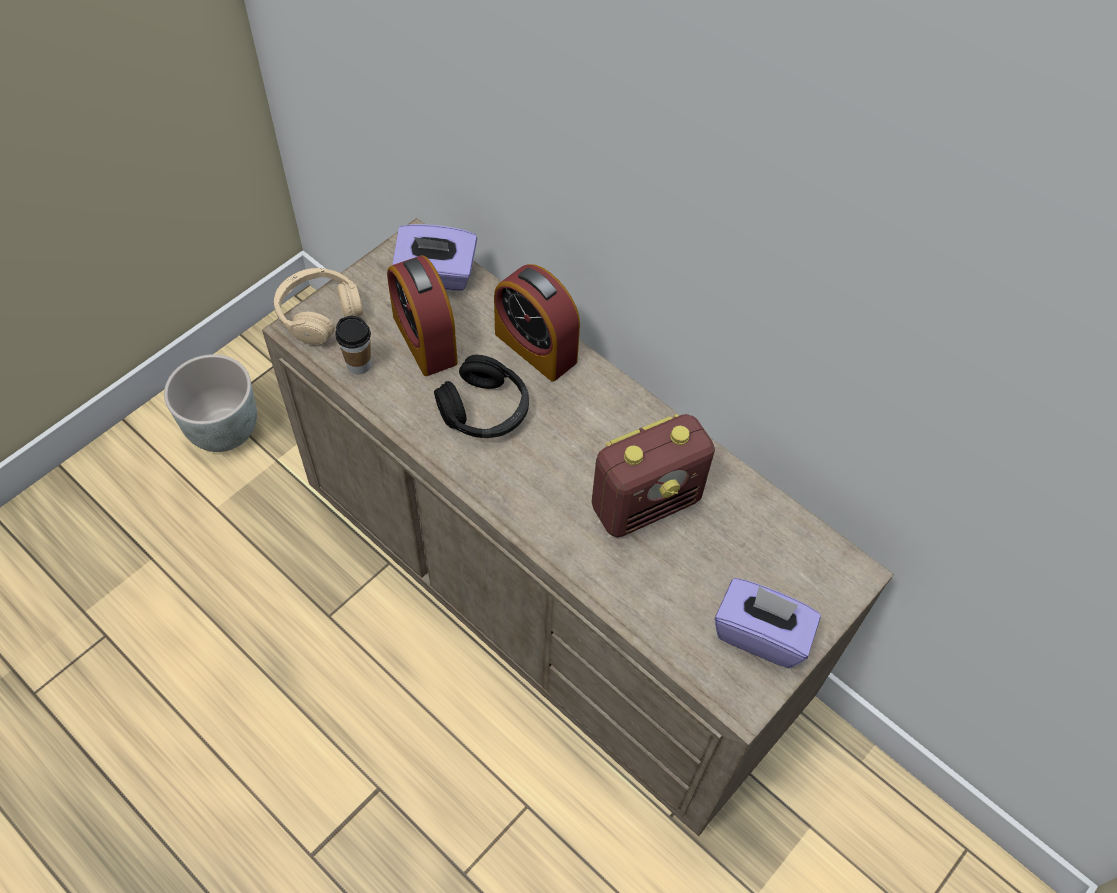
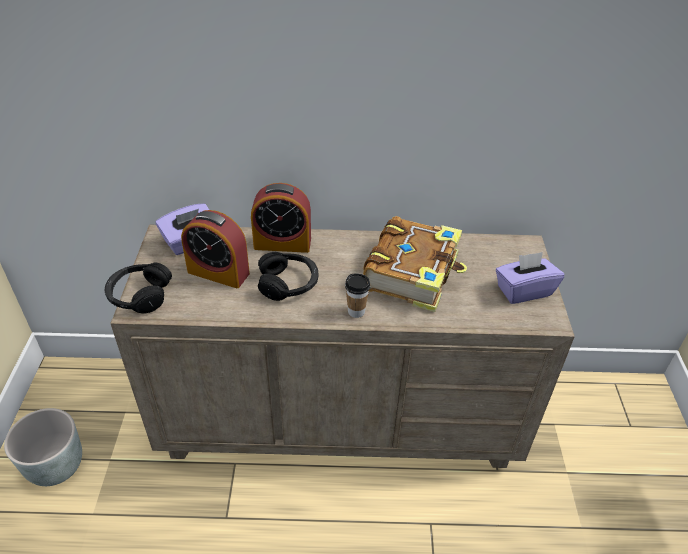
camera: 40 degrees left, 15 degrees down
beige headphones [274,268,363,345] -> black headphones [105,262,172,313]
cup [335,316,371,374] -> cup moved to [345,273,370,318]
radio [591,414,715,537] -> book [363,216,467,312]

